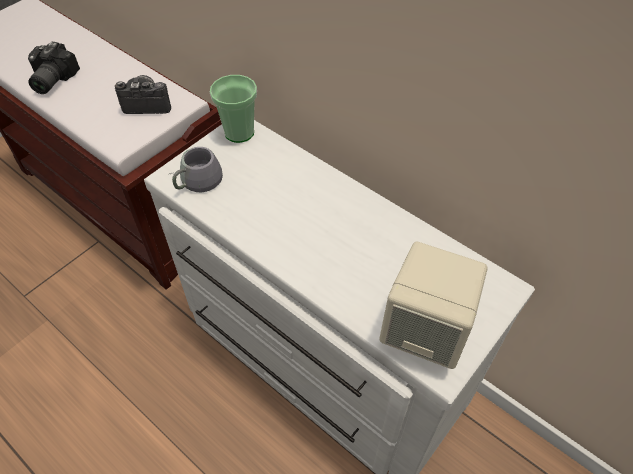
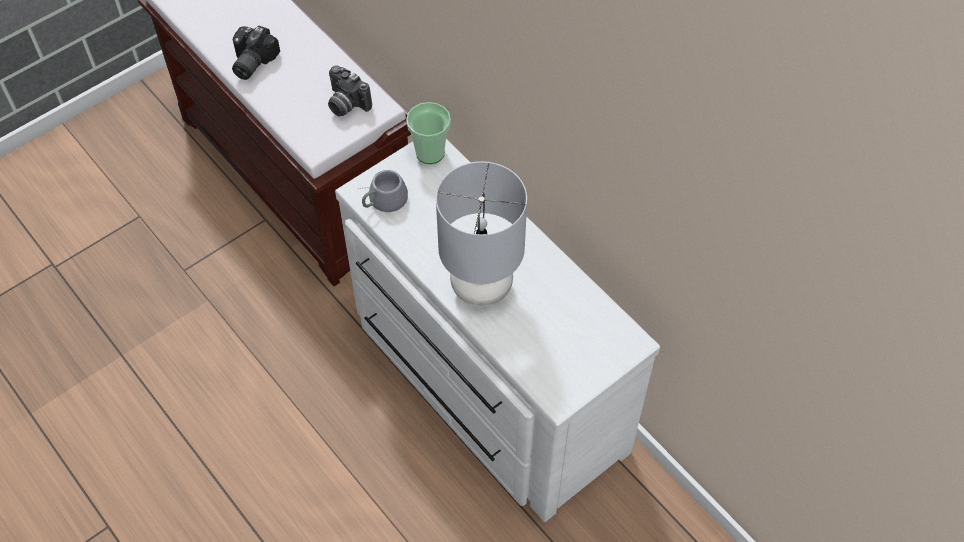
camera: 10 degrees right, 5 degrees up
camera [115,75,171,114] -> camera turned 150 degrees counterclockwise [328,65,372,116]
beige speaker [379,242,487,369] -> none
none -> grey table lamp [436,161,527,307]

